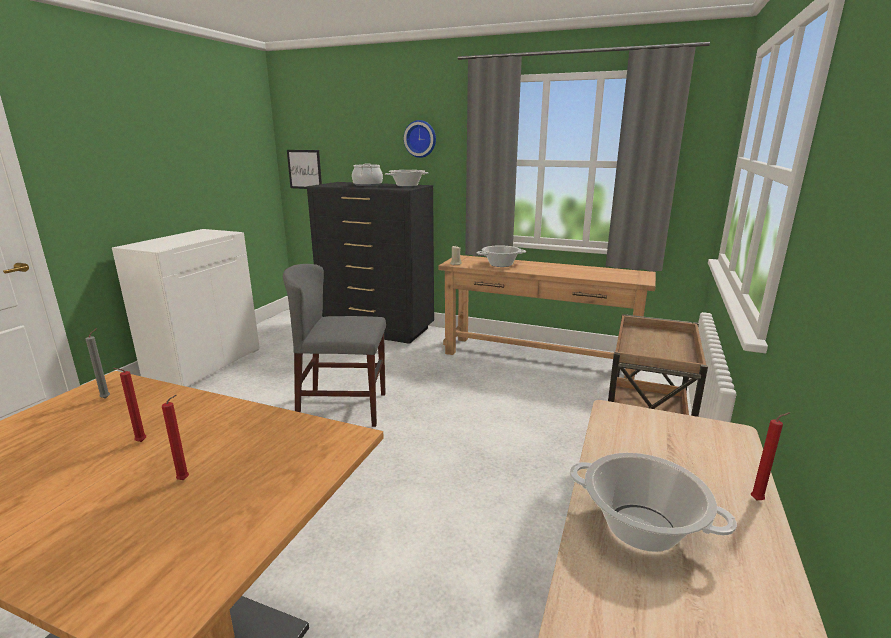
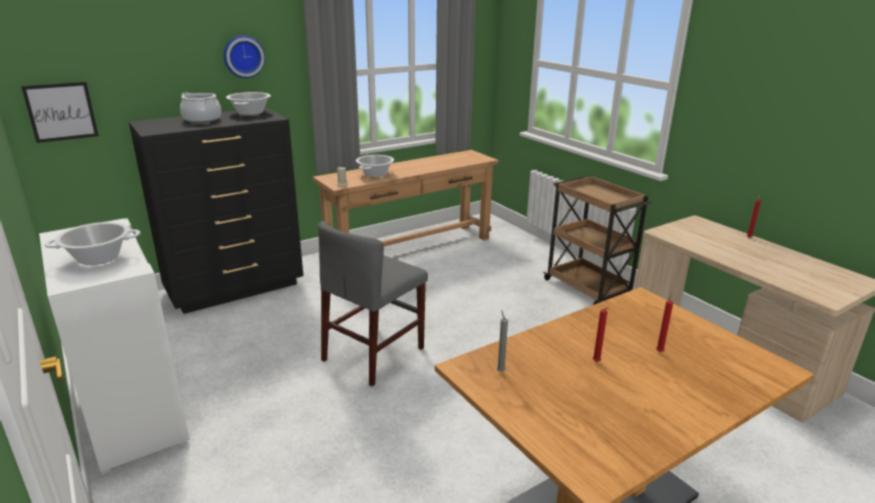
camera: 55 degrees left, 5 degrees up
cooking pot [570,453,737,552] -> cooking pot moved to [45,222,140,265]

